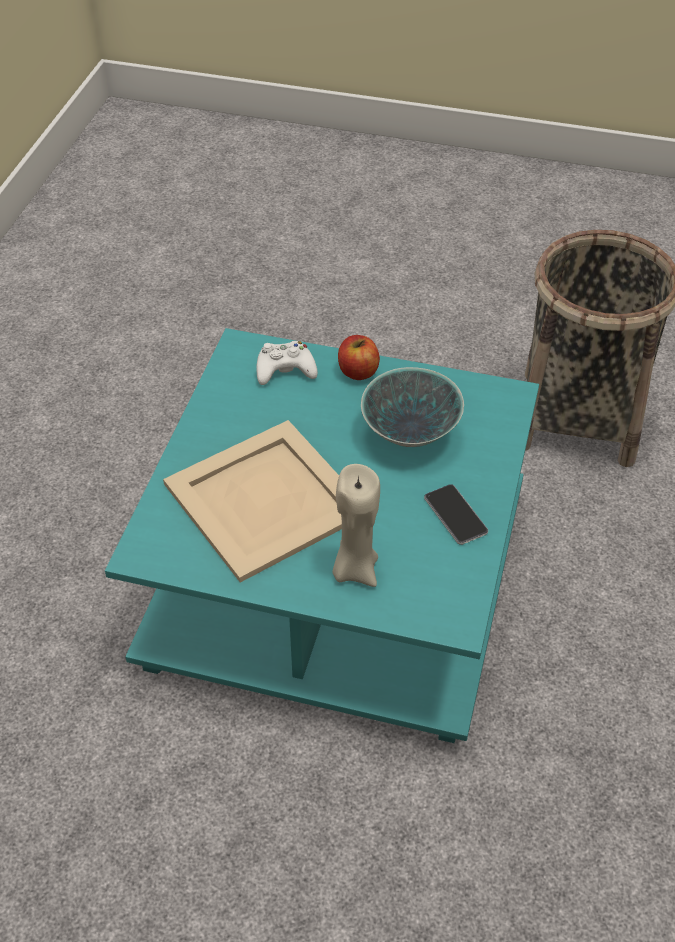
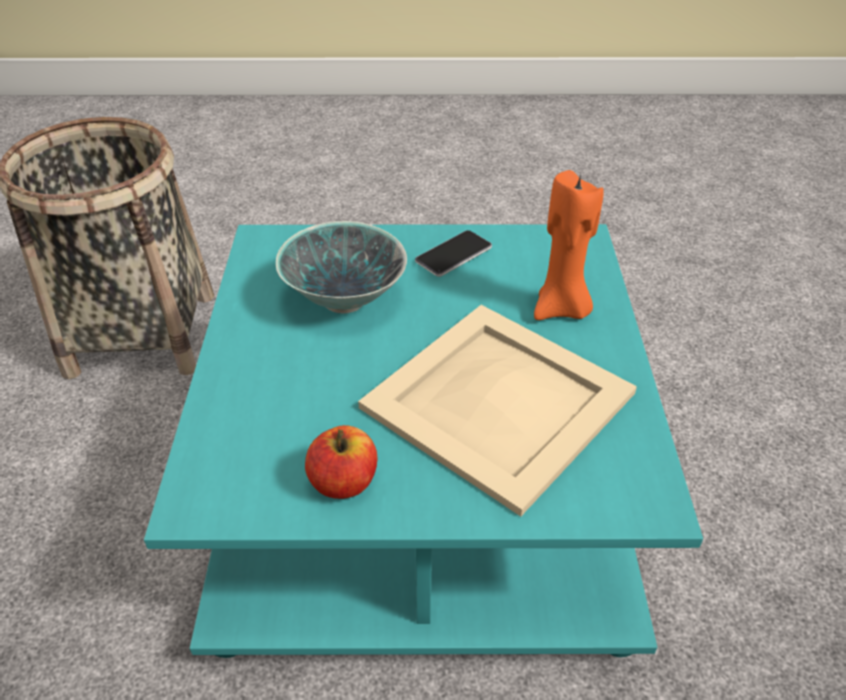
camera: 105 degrees left, 5 degrees down
white game controller [256,341,318,385] -> none
beige candle [332,464,380,587] -> orange candle [534,170,604,320]
apple [338,335,380,380] -> apple moved to [305,425,378,499]

